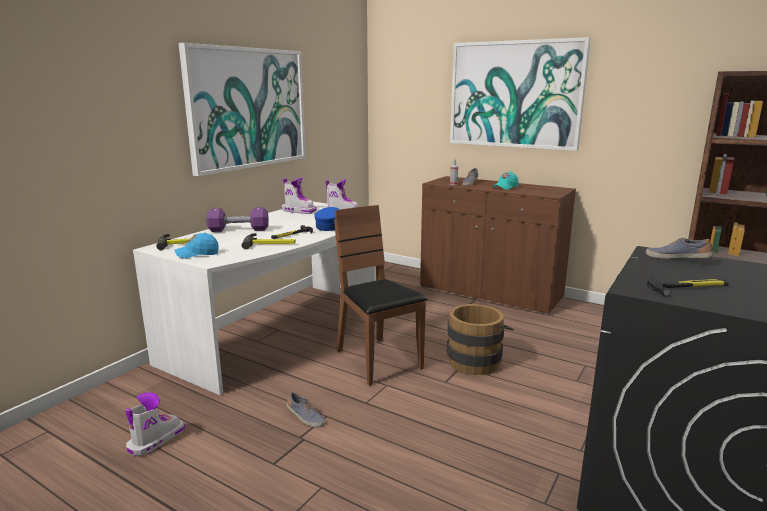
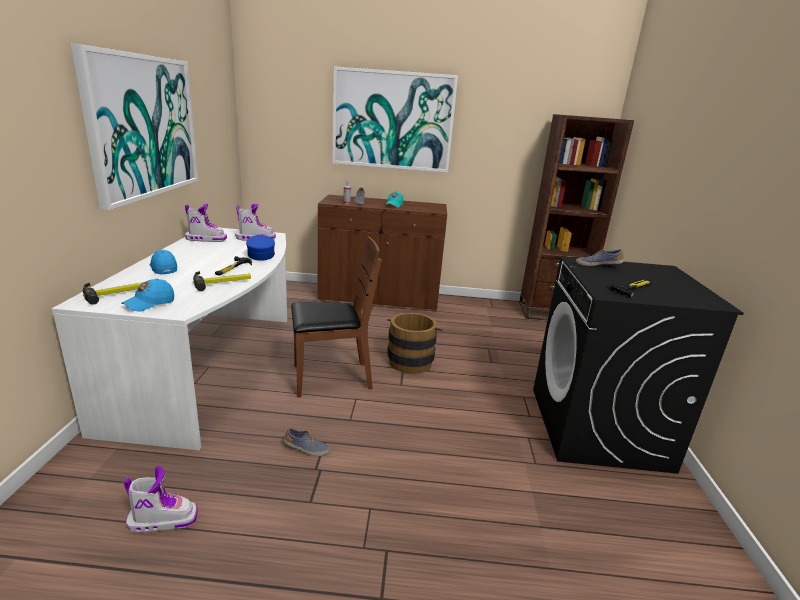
camera: 30 degrees left, 5 degrees up
boot [125,392,185,456] -> boot turned 75 degrees clockwise [124,466,198,532]
purple dumbbell [206,207,269,232] -> blue cap [150,250,177,275]
brown chair [334,205,428,386] -> brown chair turned 135 degrees clockwise [291,237,382,397]

